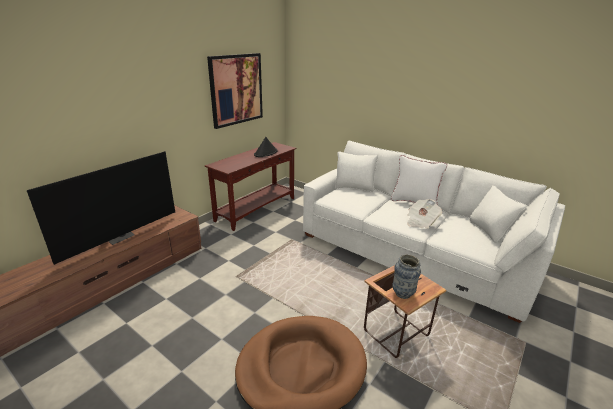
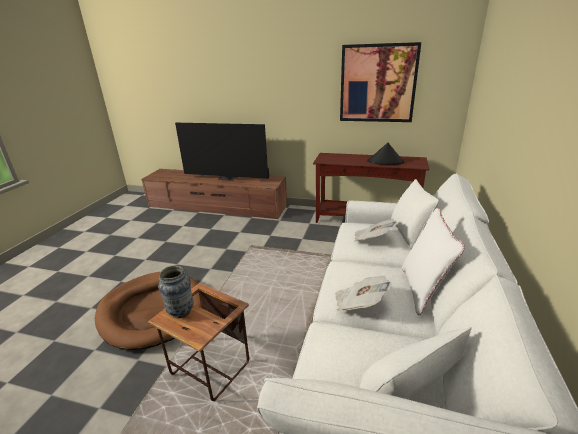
camera: 70 degrees right, 0 degrees up
none -> newspaper [354,219,397,242]

